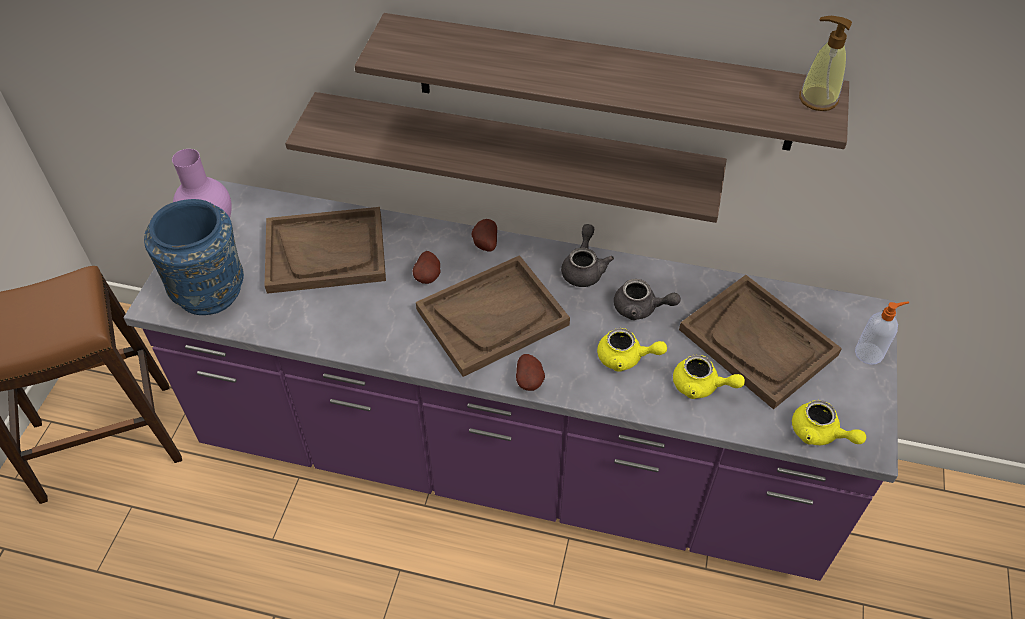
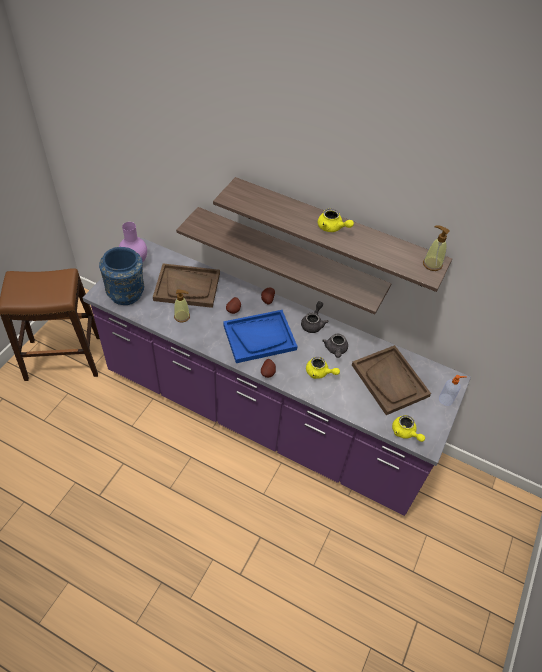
camera: 10 degrees right, 0 degrees up
brown tray [416,255,570,377] -> blue tray [223,310,297,363]
grey teapot [614,279,681,320] -> grey teapot turned 60 degrees clockwise [322,334,348,358]
yellow teapot [673,355,745,399] -> yellow teapot moved to [318,208,354,232]
none -> soap dispenser [174,289,190,322]

